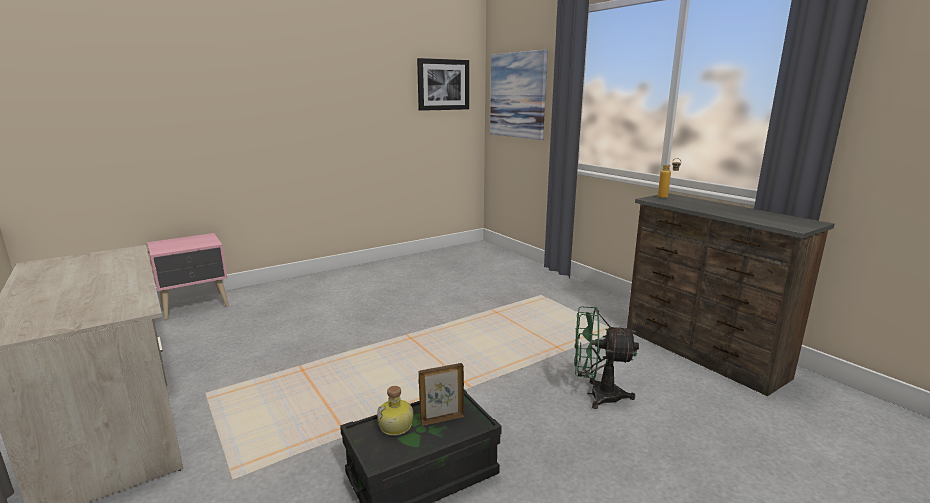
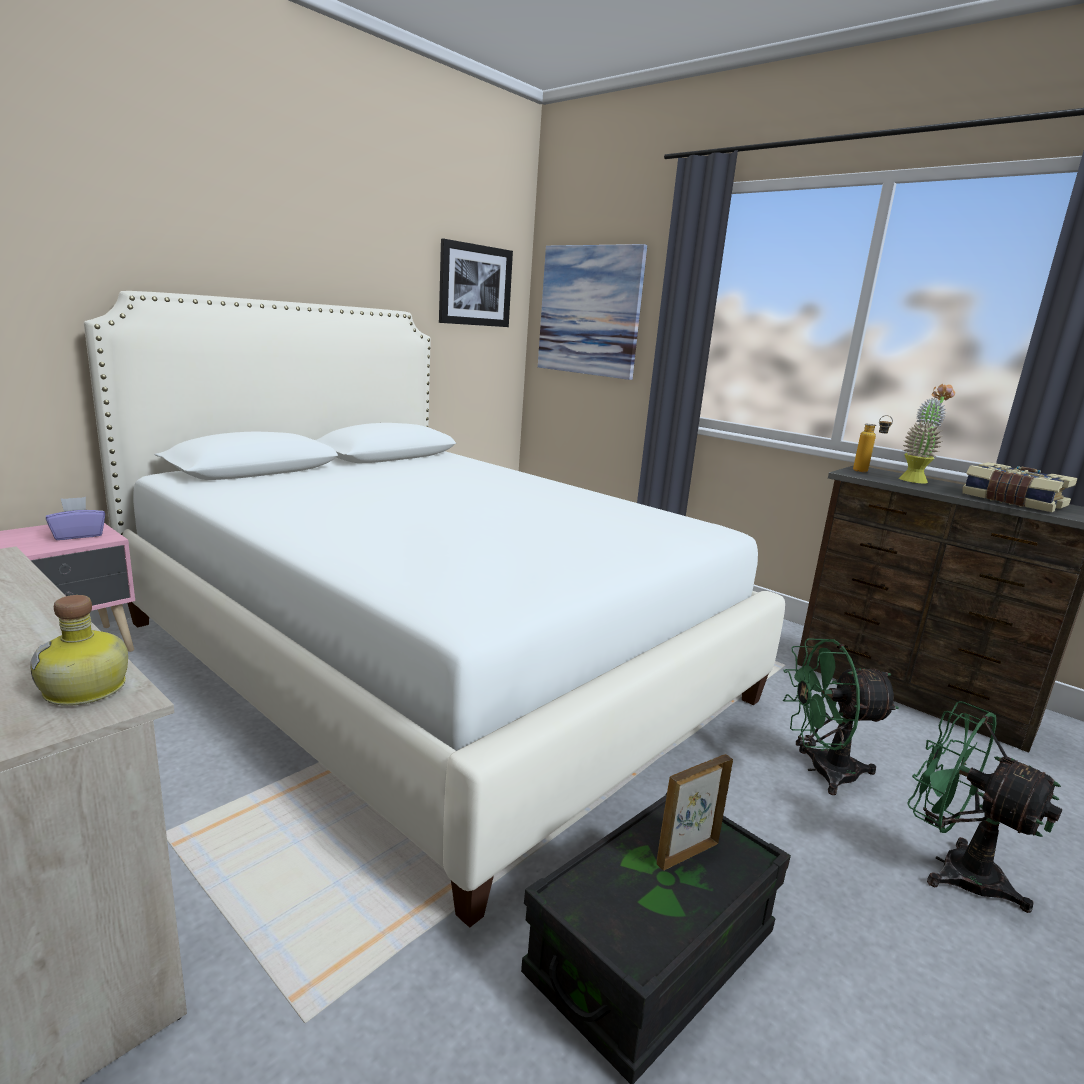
camera: 15 degrees left, 0 degrees up
bottle [377,386,413,436] -> bottle moved to [31,595,128,706]
none -> purple tissue box [46,497,105,540]
none -> white bed [84,291,785,928]
none -> potted plant [899,384,955,484]
none -> green fan [907,701,1062,913]
none -> book [962,462,1077,512]

